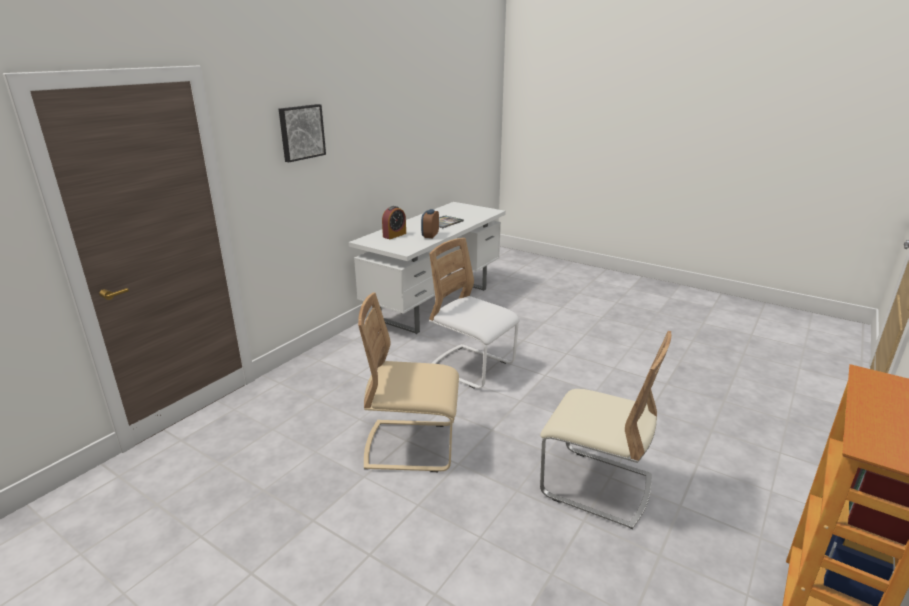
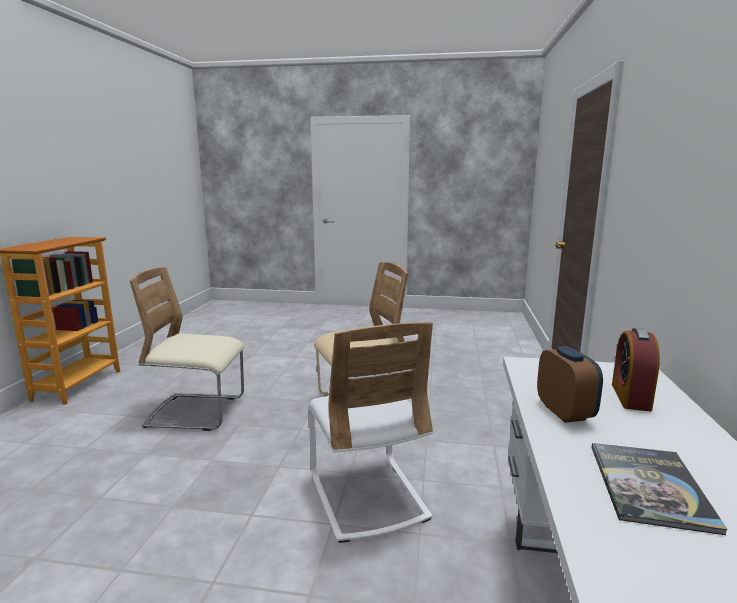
camera: 155 degrees right, 10 degrees down
picture [279,104,326,162] -> none
white chair [429,238,520,389] -> white chair turned 60 degrees clockwise [308,322,433,543]

